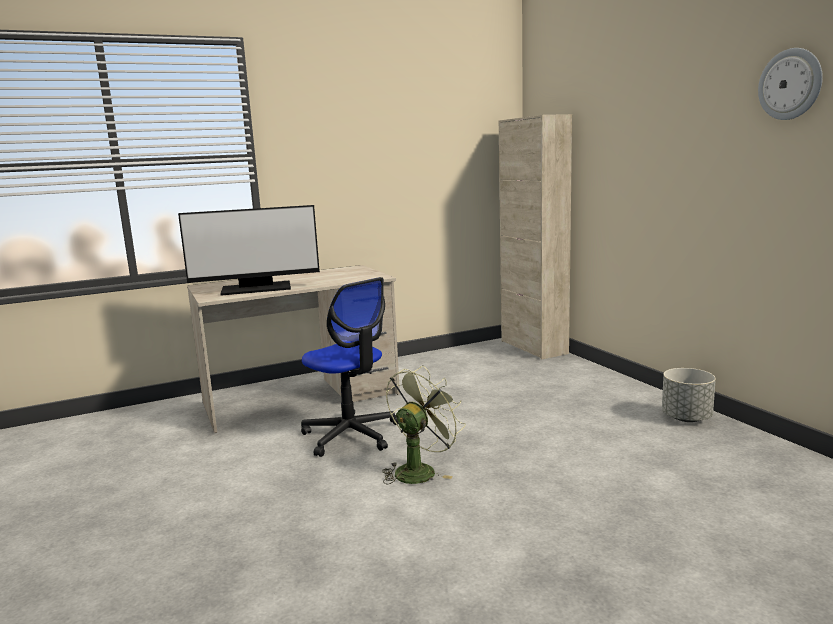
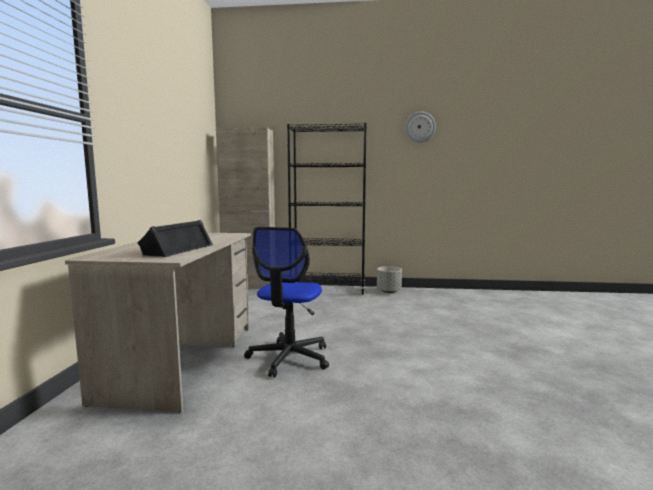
camera: 60 degrees left, 5 degrees down
monitor [178,205,320,295] -> black speaker [138,220,213,257]
office chair [301,277,399,457] -> office chair turned 120 degrees clockwise [244,227,329,377]
green fan [382,365,466,485] -> none
none -> black bookcase [287,123,367,295]

